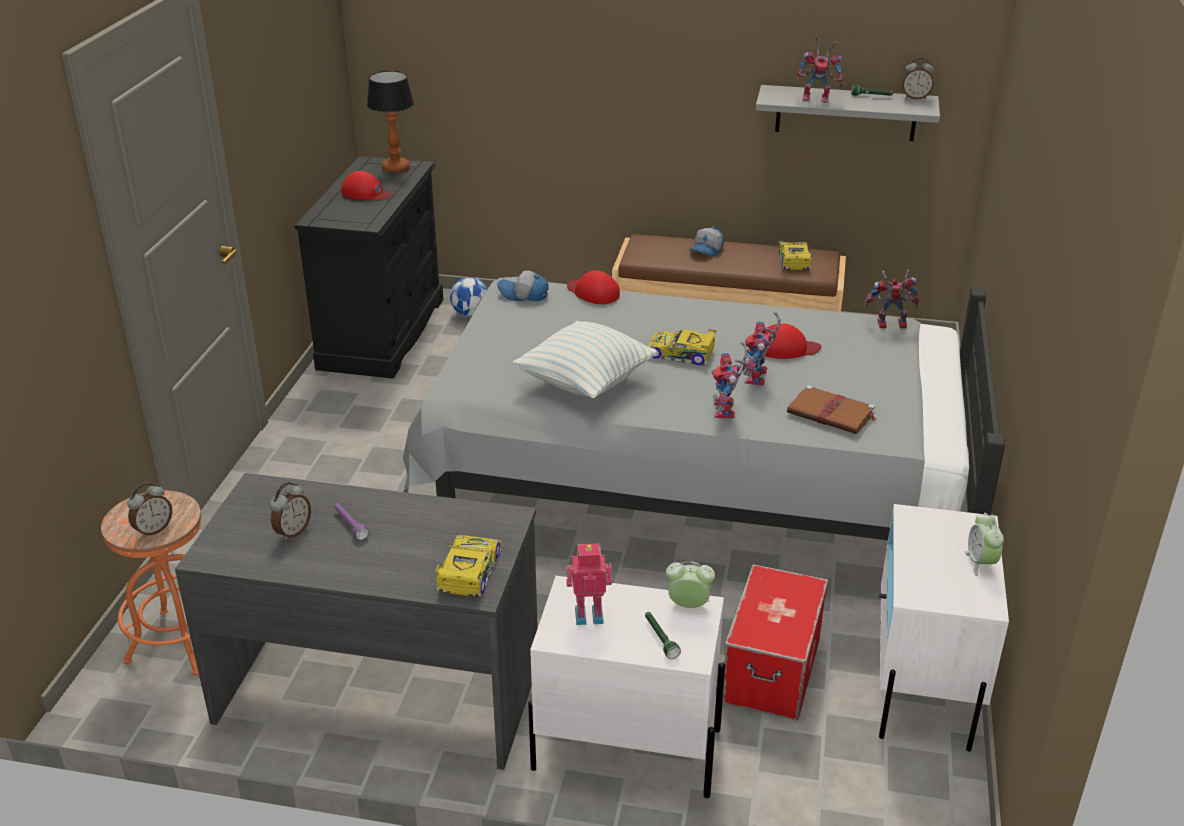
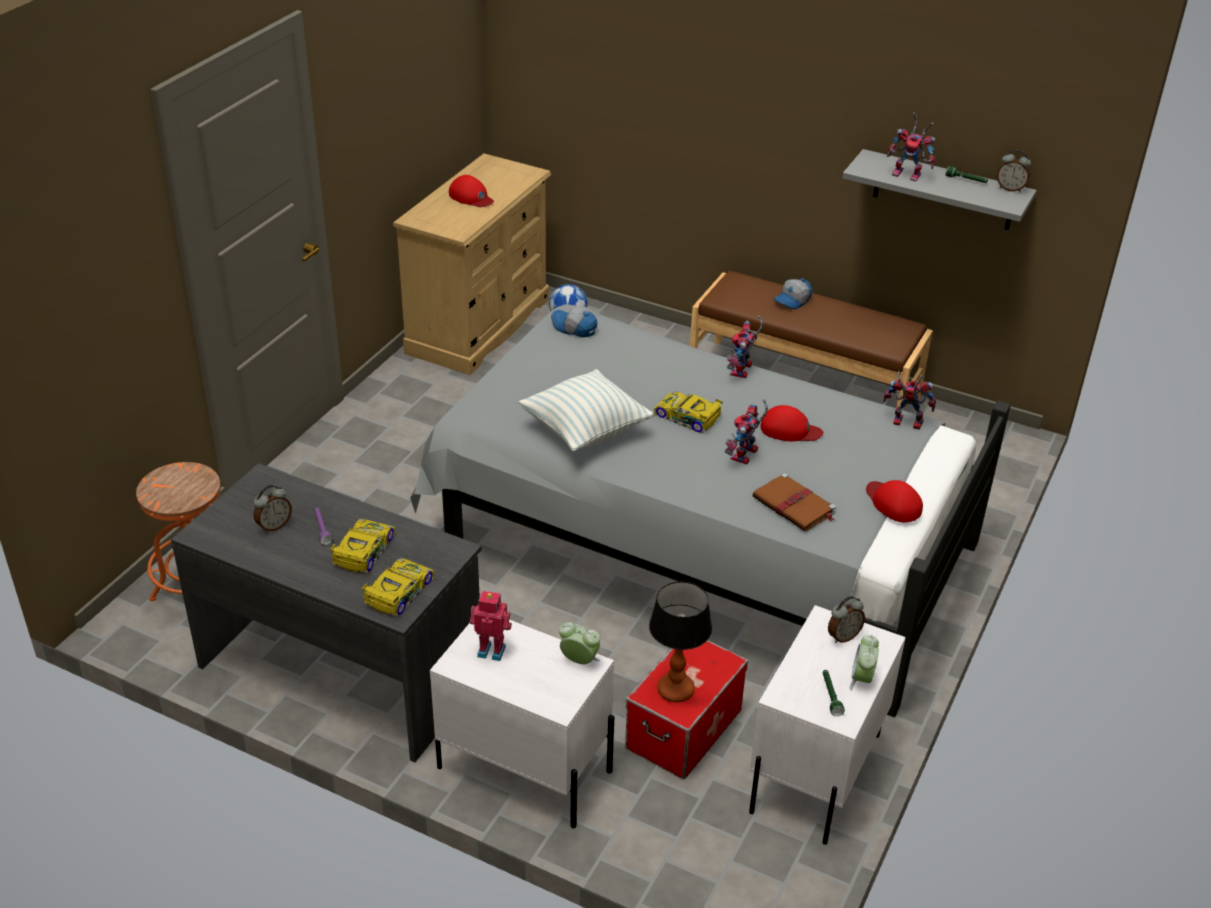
camera: 15 degrees right, 5 degrees up
alarm clock [127,482,173,538] -> alarm clock moved to [828,596,865,643]
black dresser [295,156,443,379] -> beige dresser [393,154,551,375]
table lamp [367,71,414,172] -> table lamp moved to [649,581,712,702]
red cap [567,270,620,304] -> red cap moved to [866,480,923,522]
green flashlight [645,612,681,659] -> green flashlight moved to [823,670,845,716]
toy robot [712,342,748,418] -> toy robot moved to [727,315,763,378]
toy car [778,241,812,271] -> toy car moved to [330,519,395,574]

